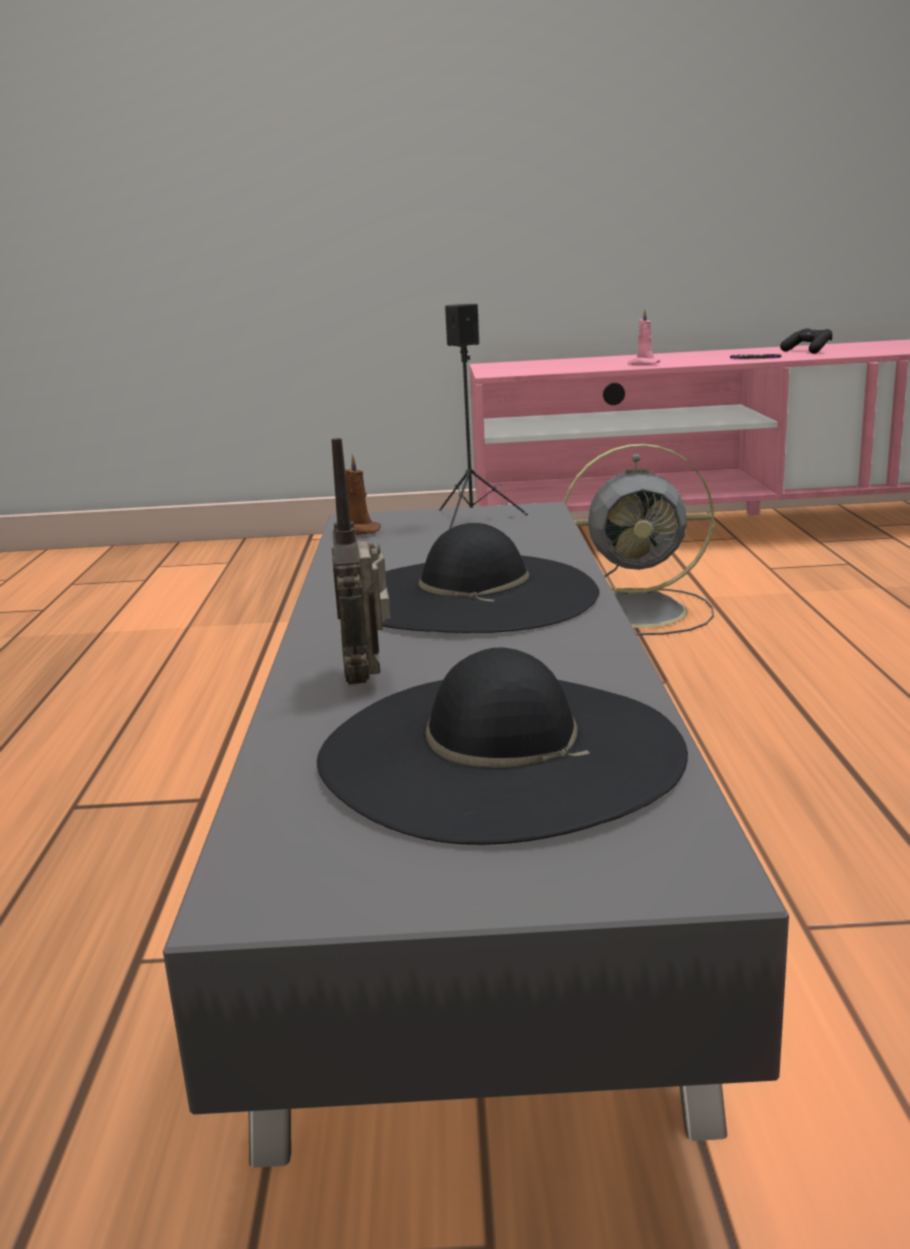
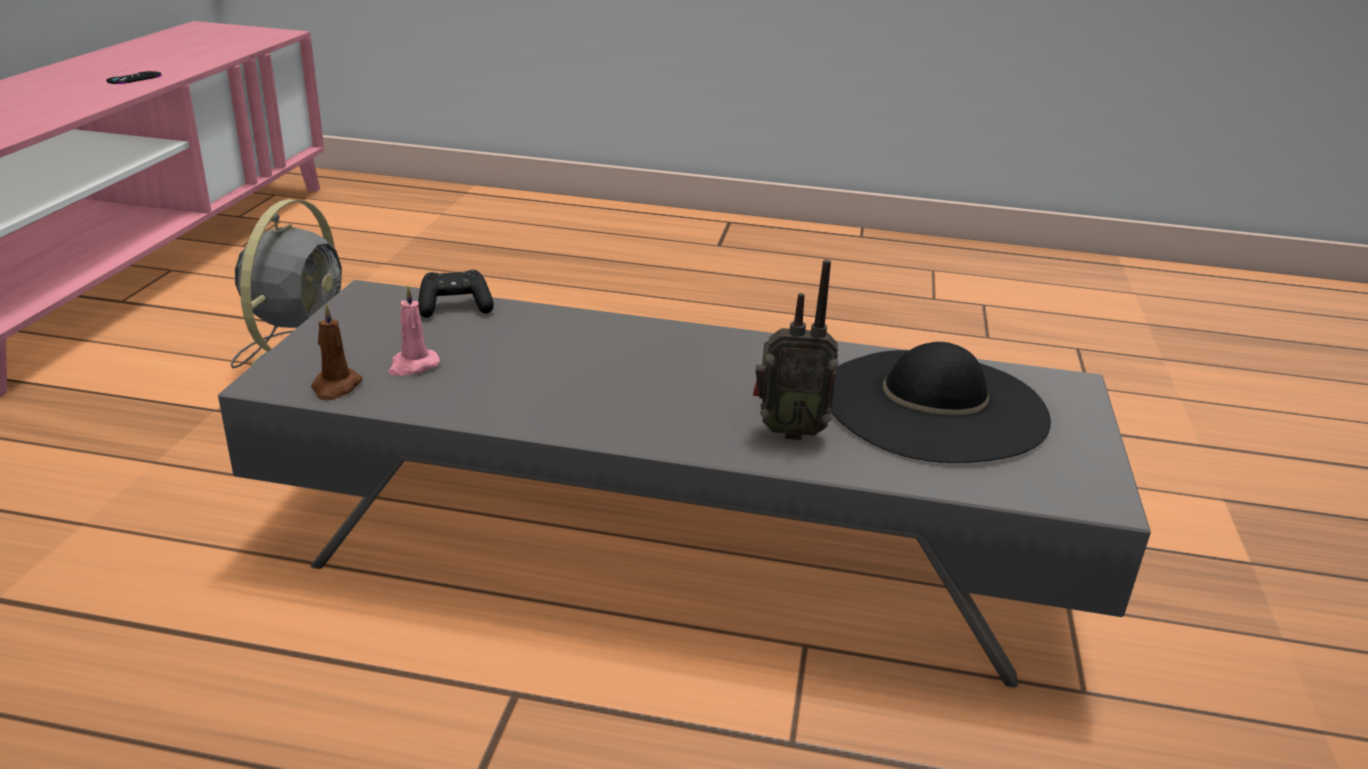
camera: 80 degrees left, 10 degrees up
black hat [383,523,599,633] -> none
black speaker [439,304,528,529] -> none
pink candle [627,309,660,365] -> pink candle moved to [388,286,440,376]
black game controller [780,328,832,354] -> black game controller moved to [418,270,494,318]

